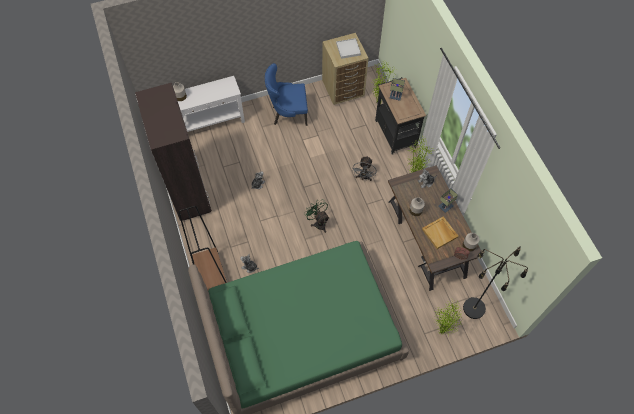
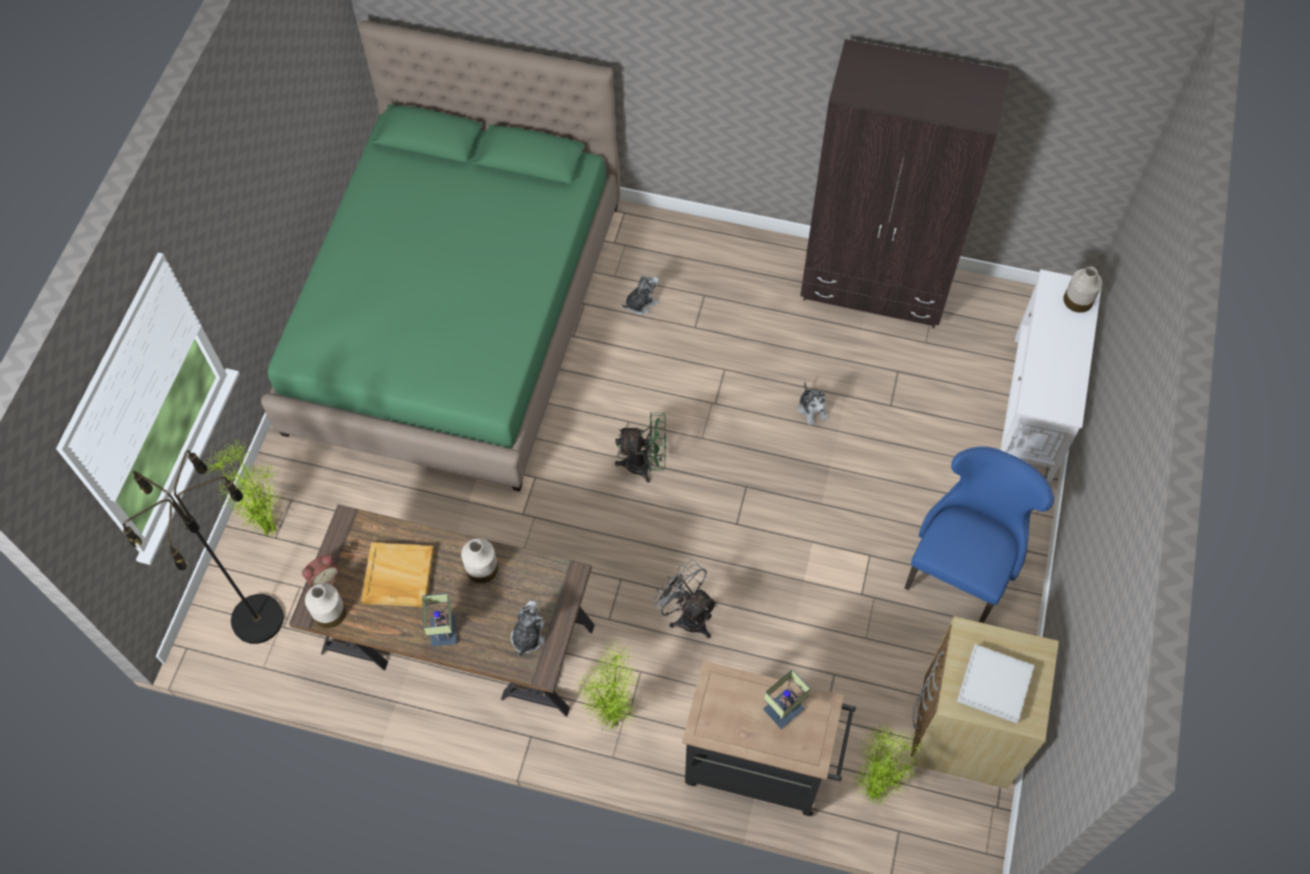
camera: 125 degrees right, 0 degrees up
clothes rack [178,206,227,290] -> none

